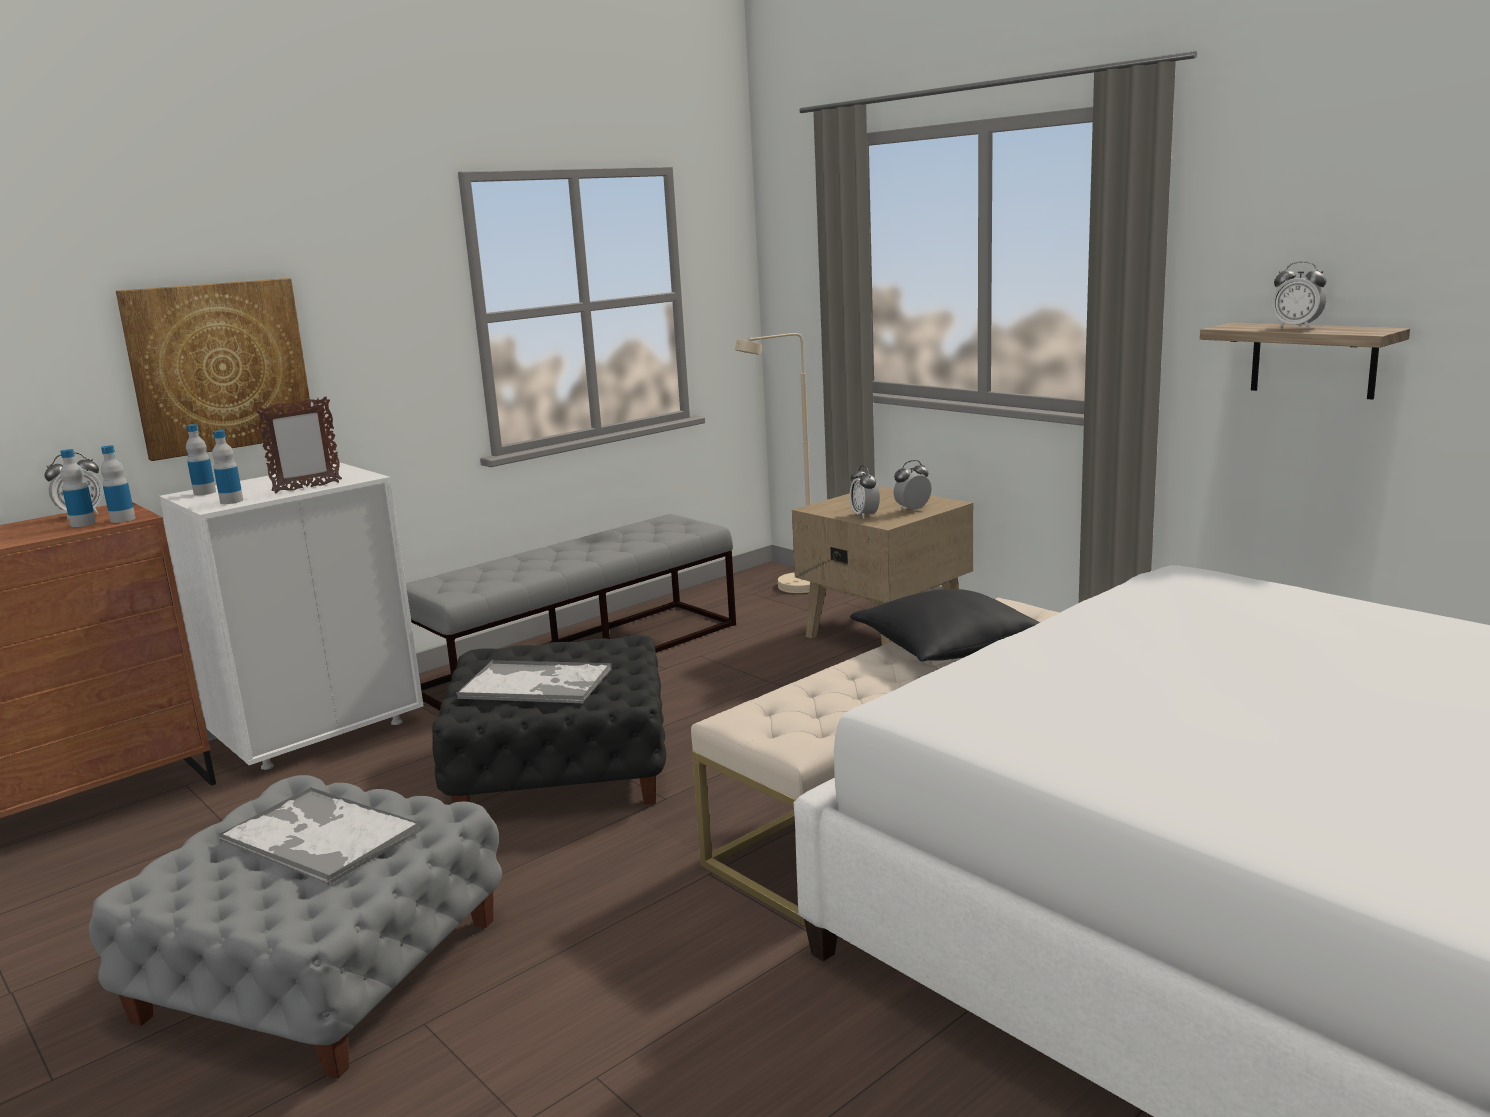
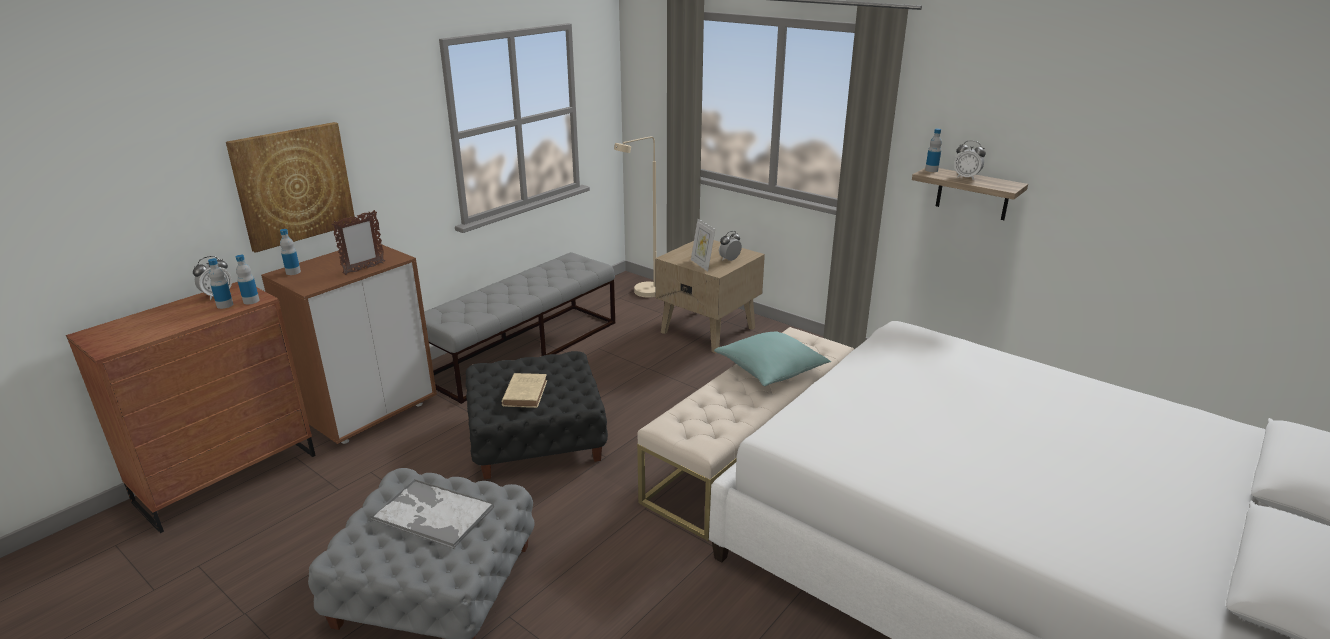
camera: 10 degrees left, 10 degrees up
white cabinet [159,463,424,770] -> brown cabinet [261,244,437,444]
bottle [212,430,243,504] -> bottle moved to [925,129,942,172]
tray [456,660,612,703] -> beige book [502,373,547,408]
alarm clock [850,465,880,519] -> picture frame [691,219,715,272]
black pillow [850,589,1040,662] -> turquoise pillow [714,331,831,386]

